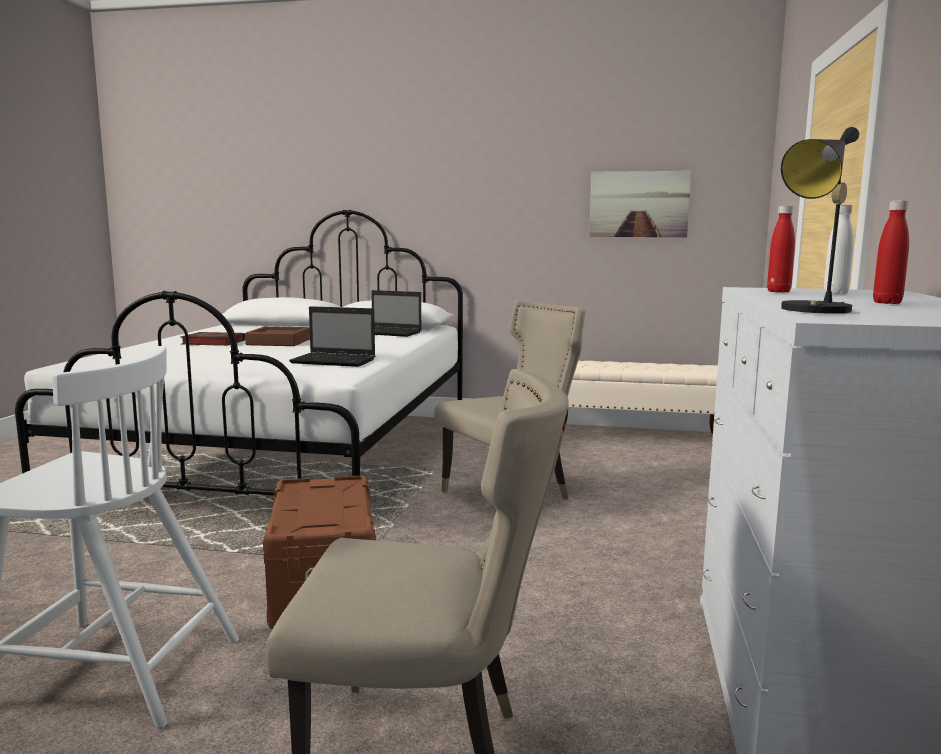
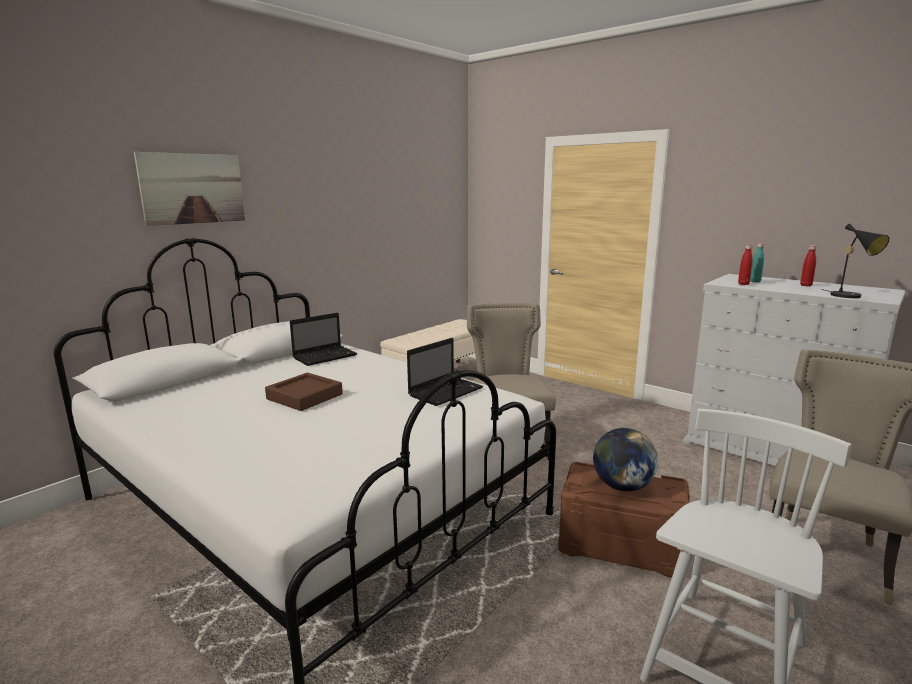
camera: 60 degrees left, 5 degrees up
book [181,332,245,346] -> none
picture [589,171,691,237] -> picture moved to [134,152,245,226]
white bottle [824,205,854,294] -> turquoise bottle [750,243,764,283]
none -> globe [593,428,658,491]

